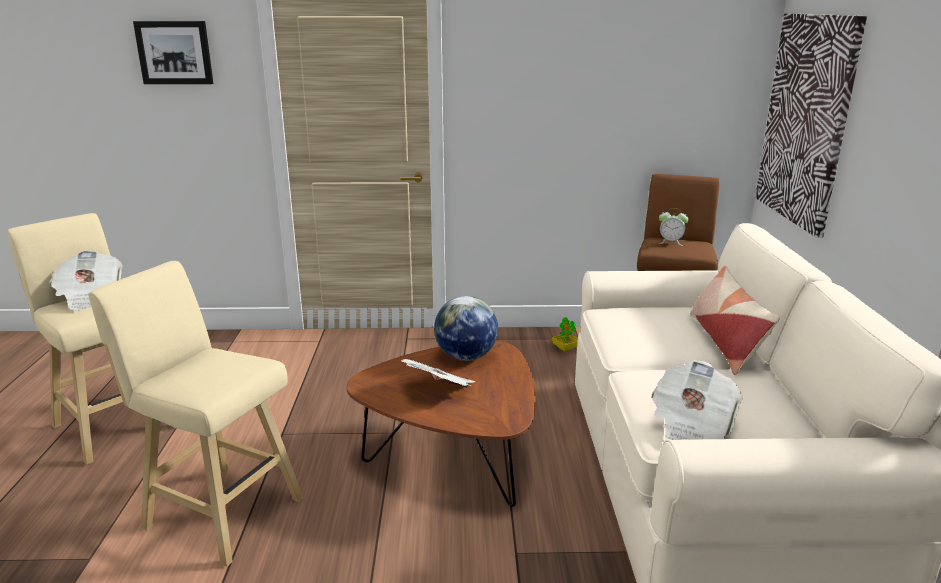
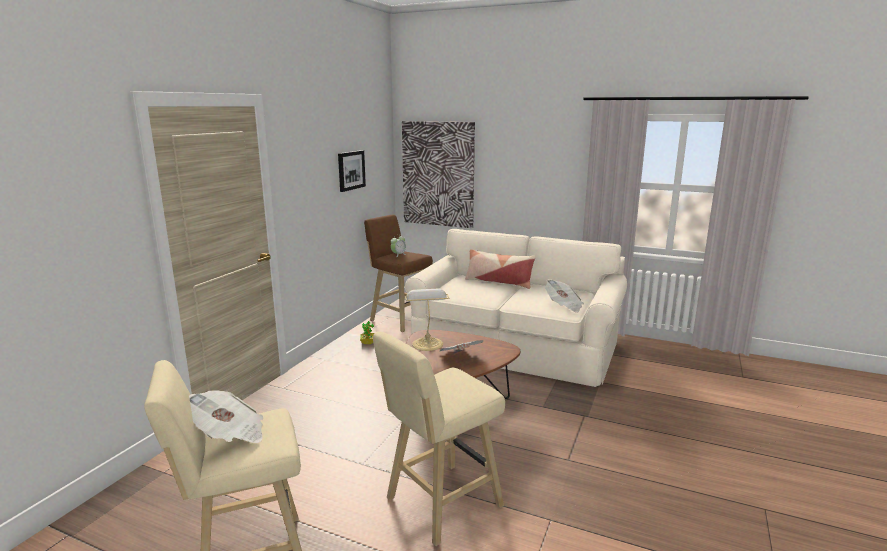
camera: 65 degrees left, 5 degrees down
picture [133,21,213,84] -> picture moved to [338,150,366,192]
globe [434,296,498,361] -> table lamp [405,288,449,351]

